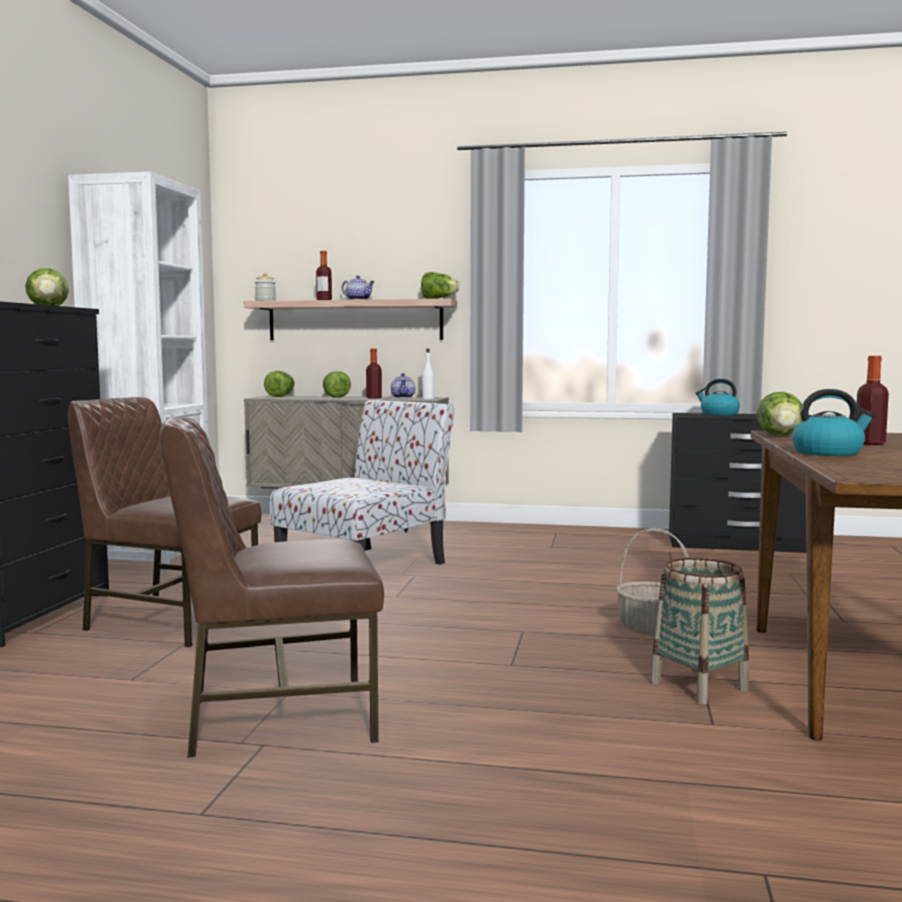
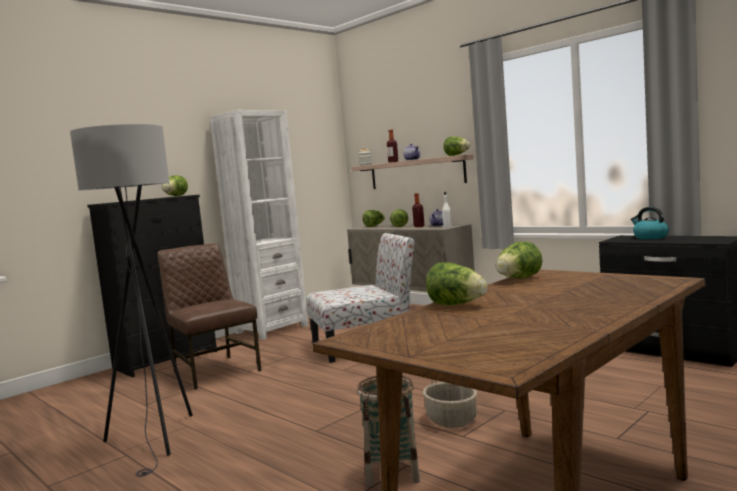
camera: 35 degrees right, 0 degrees up
brown chair [159,416,384,758] -> grey floor lamp [70,124,193,476]
kettle [792,389,875,456] -> lettuce [426,262,488,306]
bottle [856,356,889,445] -> none

